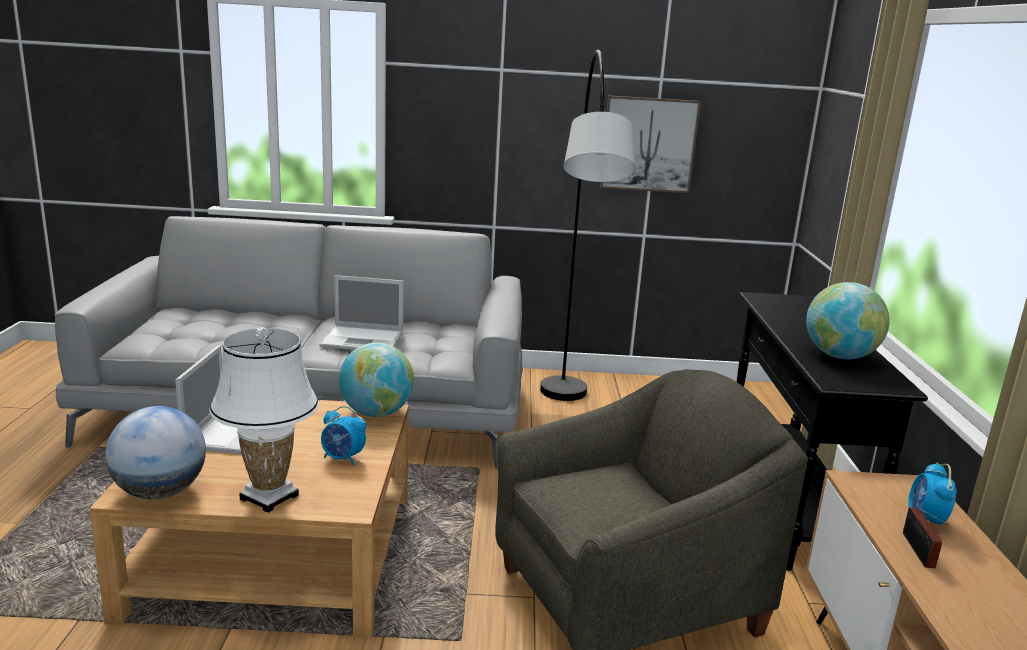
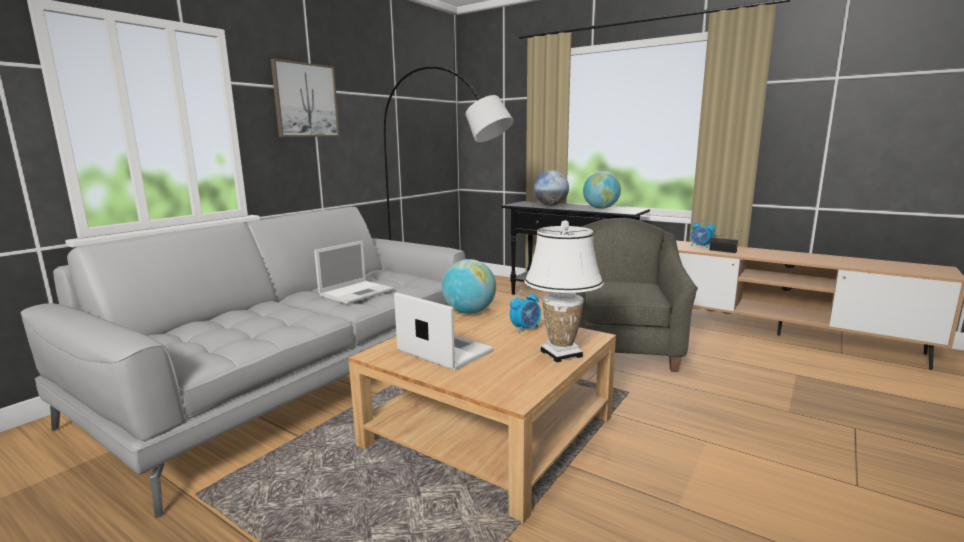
camera: 55 degrees left, 5 degrees down
globe [105,406,206,499] -> globe moved to [534,170,569,206]
picture [600,95,701,193] -> picture moved to [271,59,340,137]

